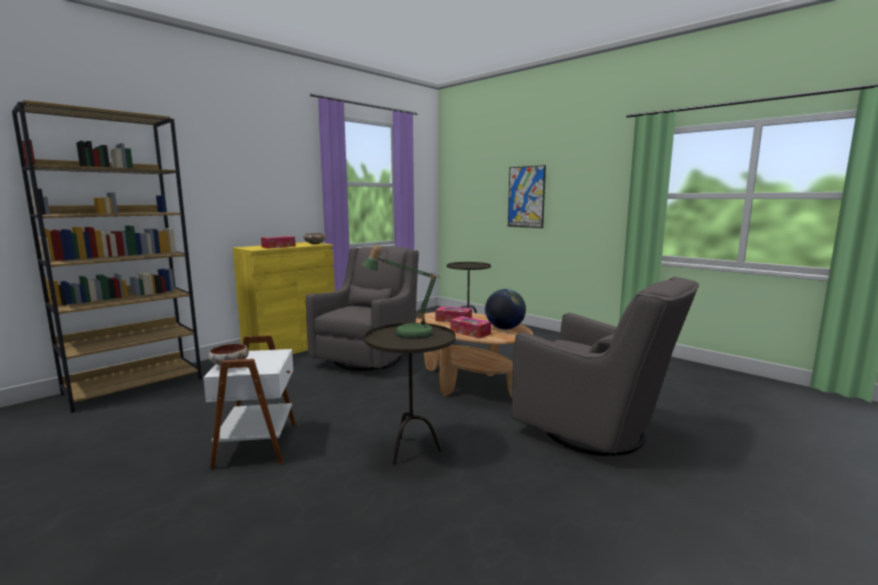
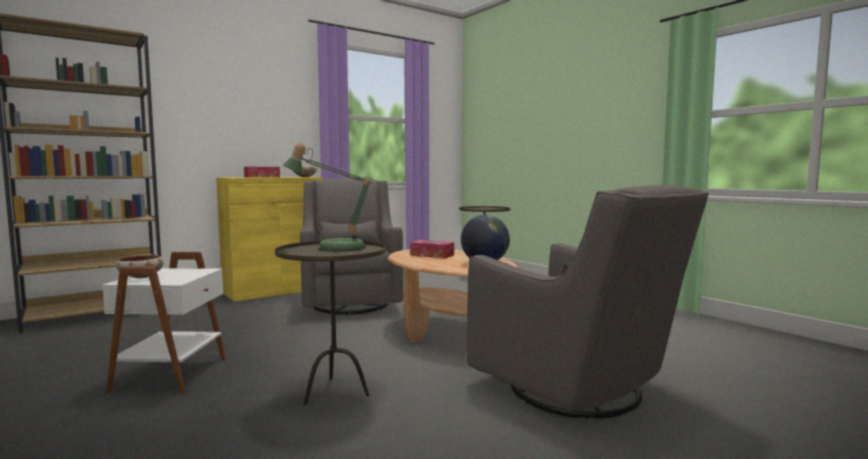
camera: 10 degrees right, 5 degrees down
grey armchair [306,246,419,371] -> grey armchair turned 45 degrees counterclockwise [300,179,403,315]
tissue box [450,316,491,339] -> none
picture [508,165,546,228] -> none

